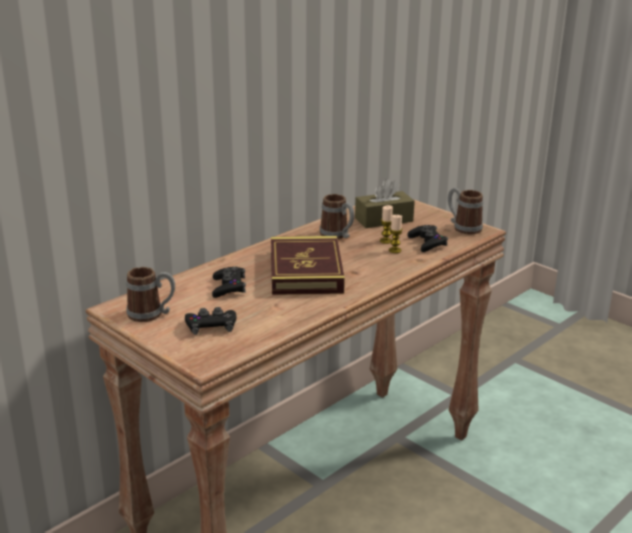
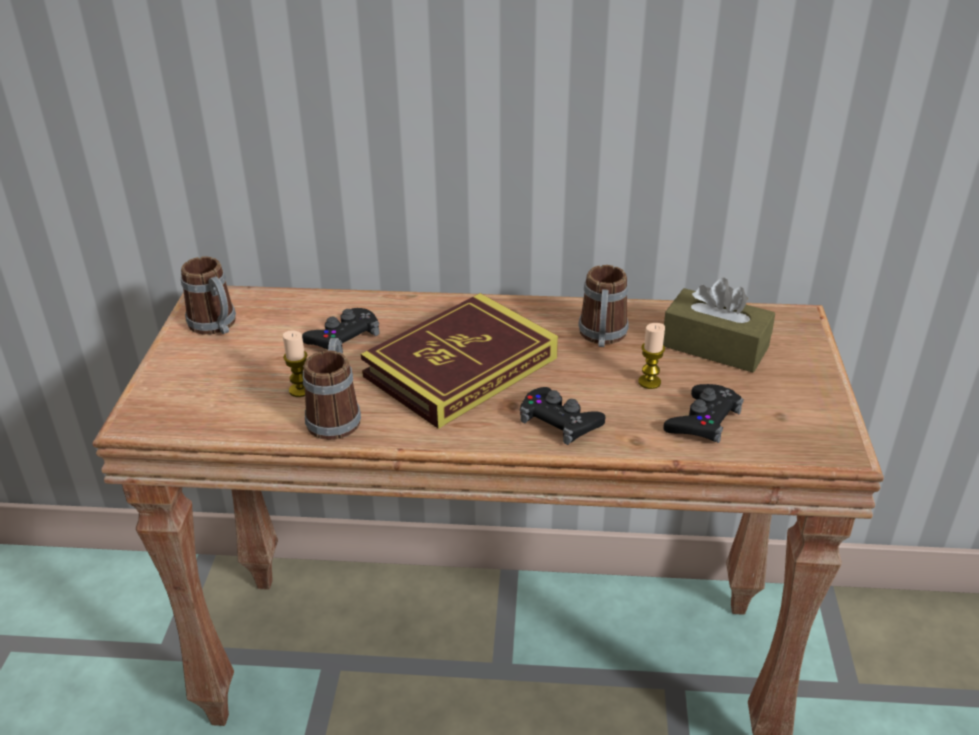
camera: 50 degrees right, 10 degrees up
black game controller [185,307,237,335] -> black game controller moved to [520,387,605,445]
candle [389,215,403,253] -> candle moved to [283,330,307,397]
mug [448,188,483,235] -> mug moved to [303,338,361,440]

